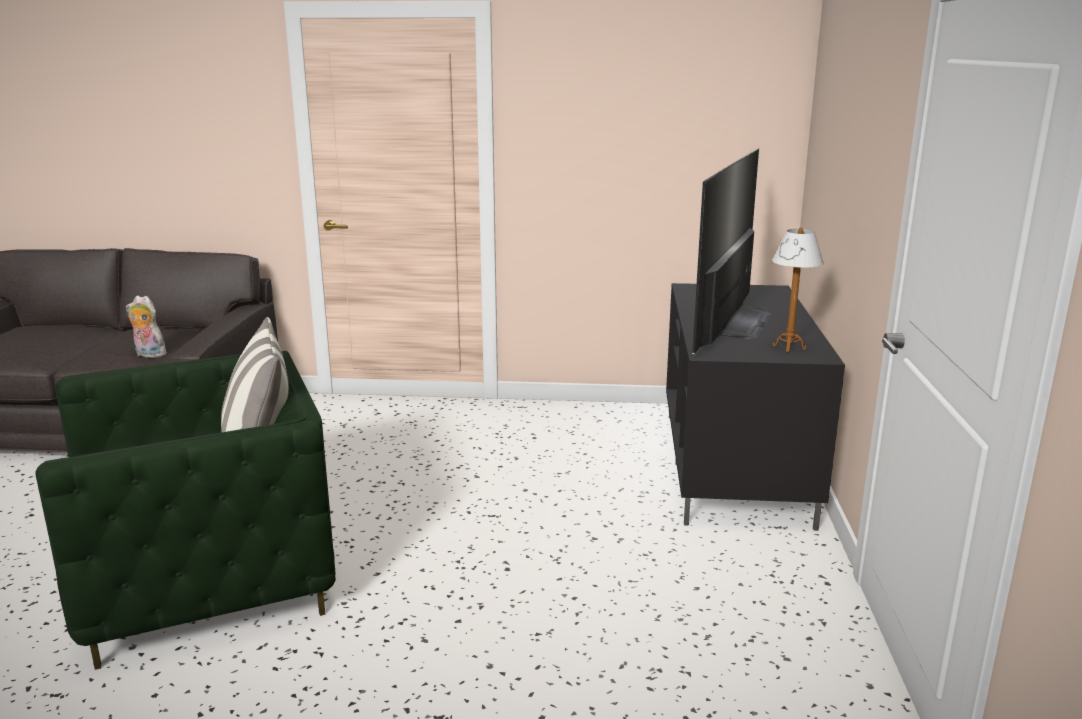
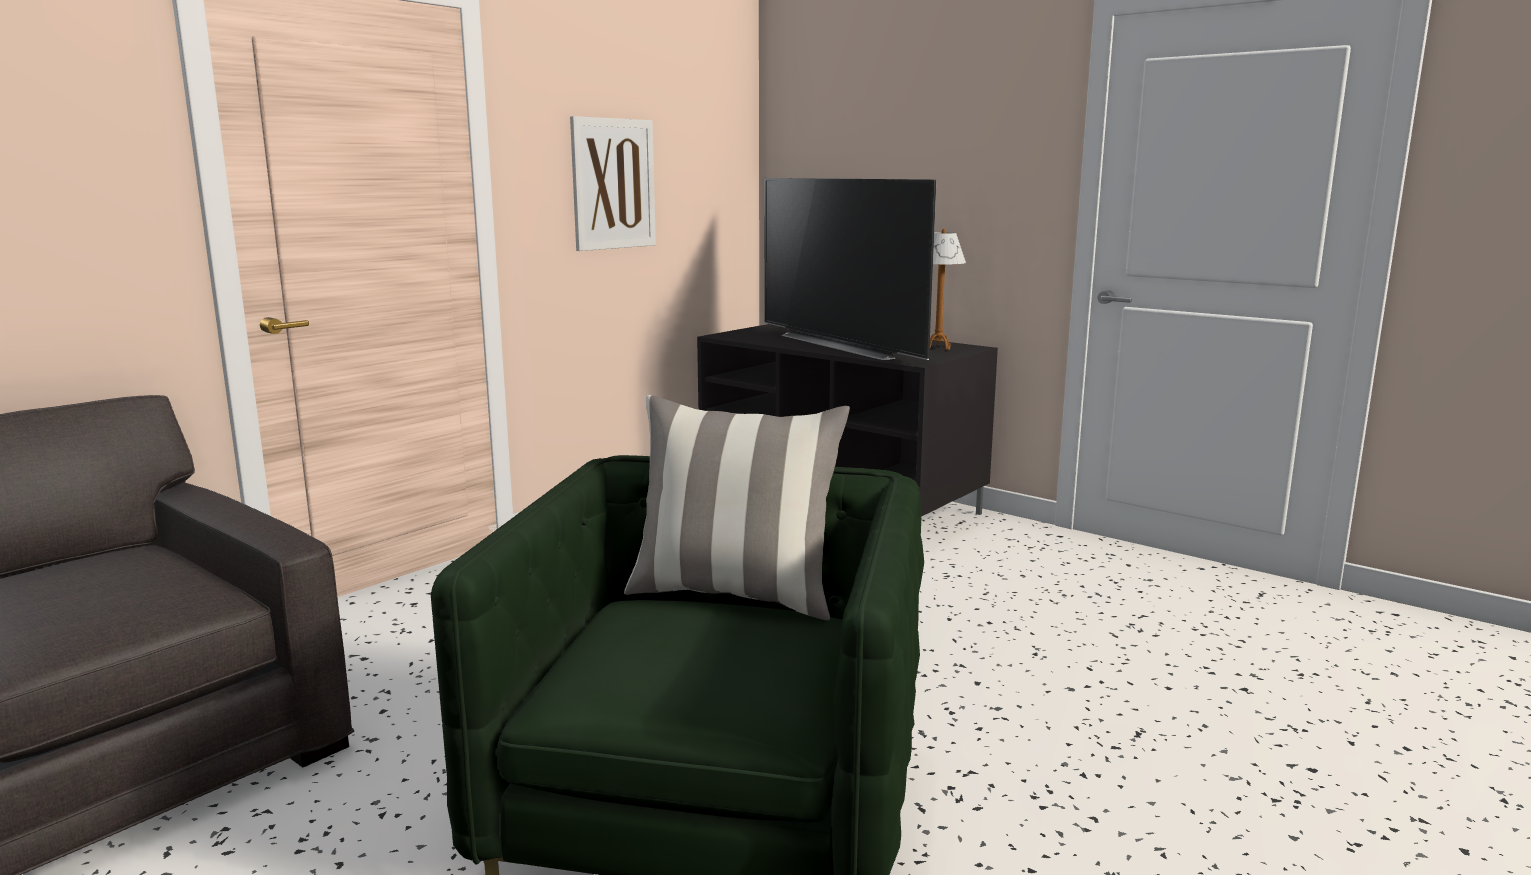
camera: 55 degrees left, 5 degrees down
plush toy [126,296,166,358] -> none
none -> picture [570,116,656,251]

